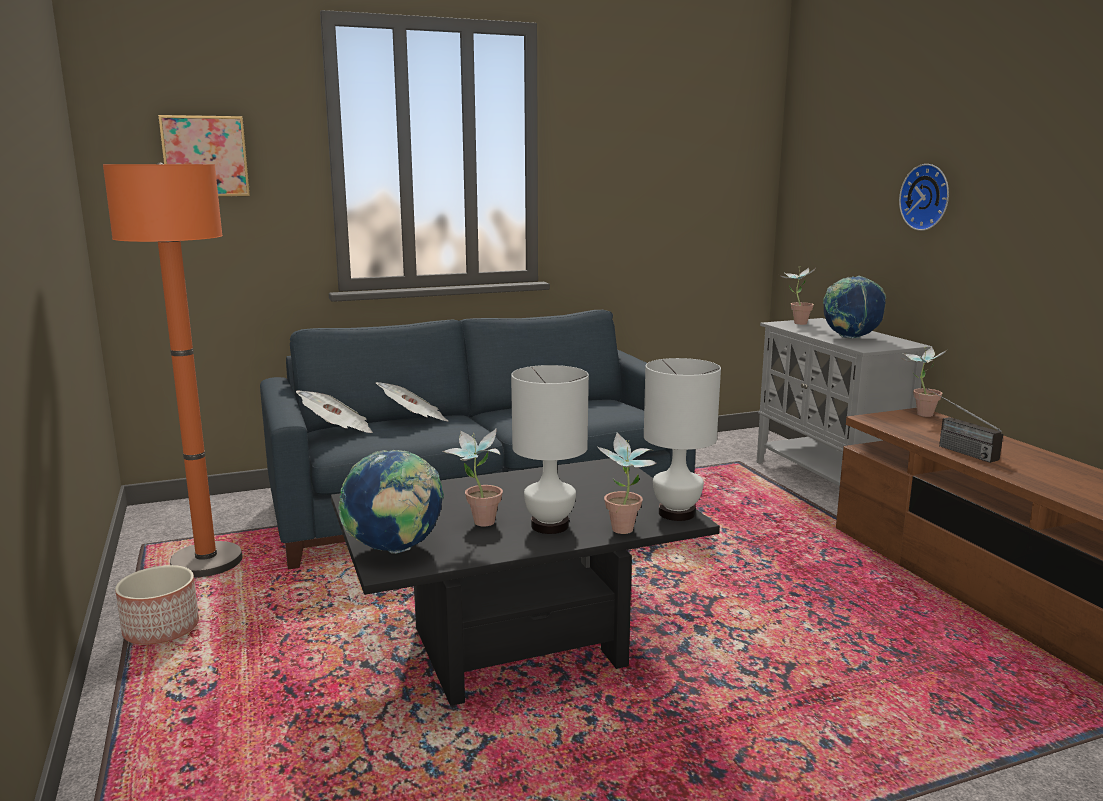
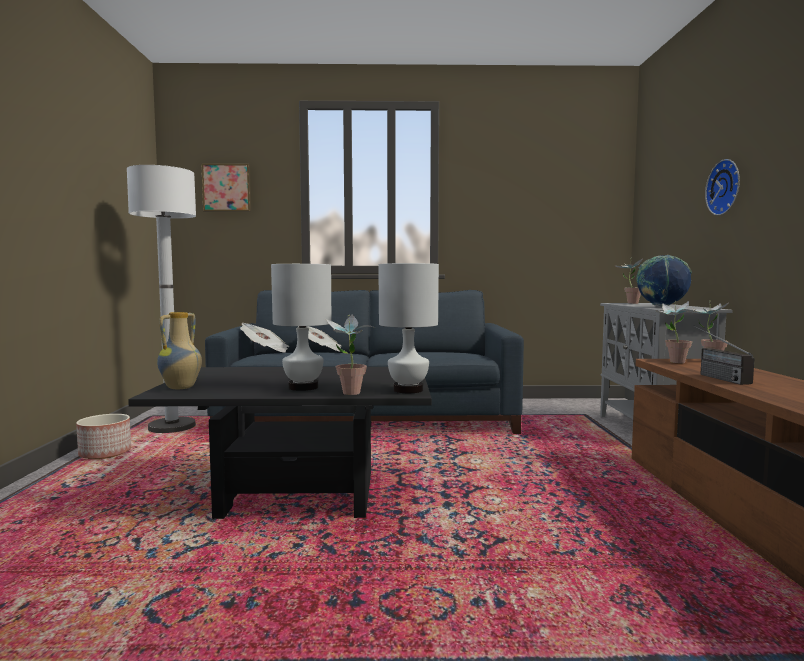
camera: 20 degrees right, 10 degrees down
orange floor lamp [103,163,242,577] -> white floor lamp [127,165,196,433]
globe [338,450,444,554] -> vase [157,312,202,389]
potted plant [443,429,503,527] -> potted plant moved to [655,301,696,363]

